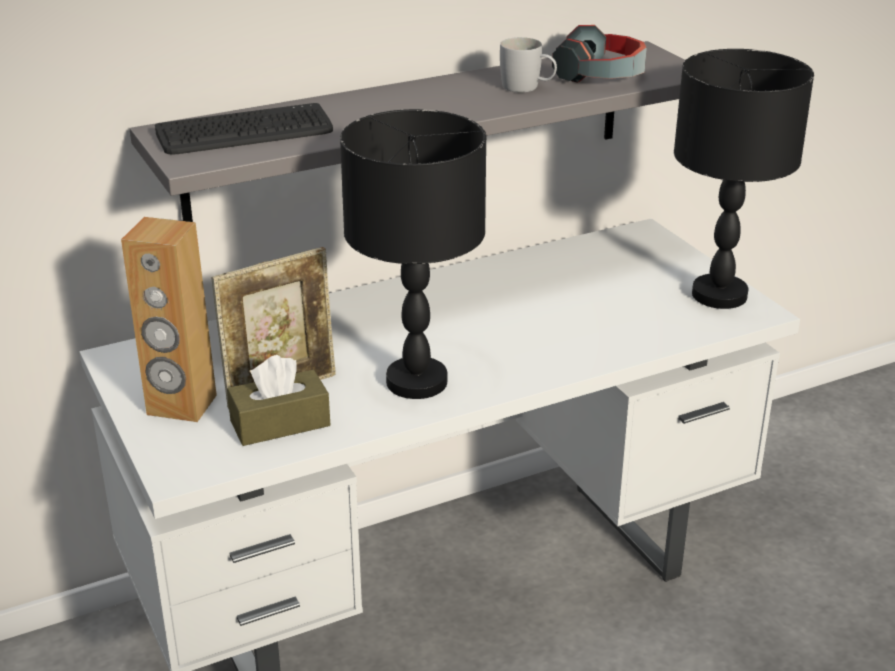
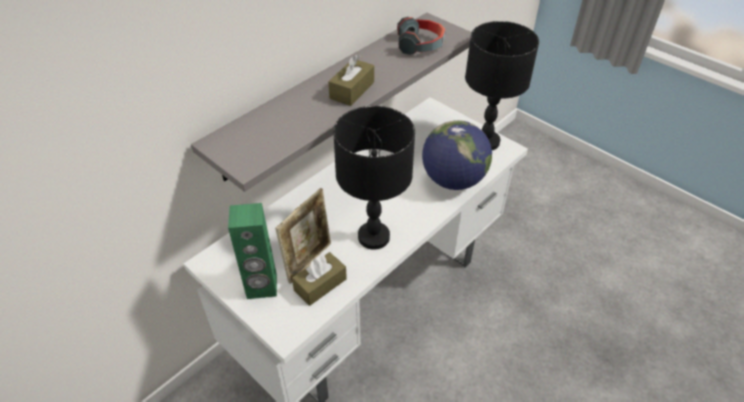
camera: 20 degrees left, 15 degrees up
brown speaker [121,217,217,422] -> green speaker [228,203,277,299]
keyboard [155,103,333,155] -> none
white mug [500,37,557,92] -> none
none -> brown tissue box [328,54,374,106]
none -> globe [422,120,492,190]

